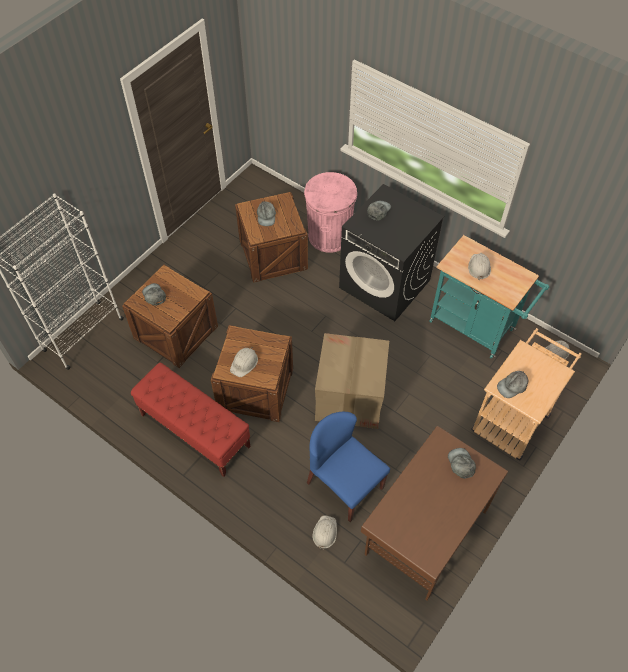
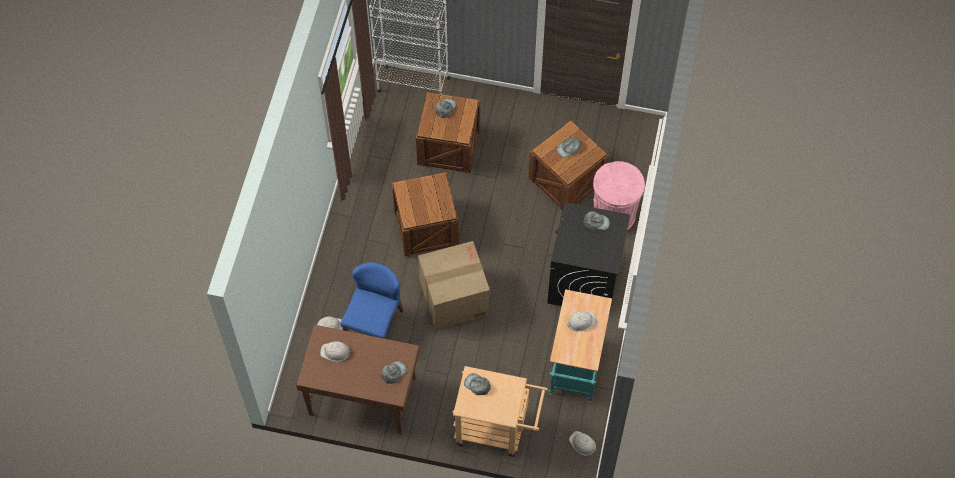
camera: 65 degrees right, 5 degrees up
red bench [131,363,251,477] -> none
white hard hat [230,347,258,377] -> white hard hat moved to [320,341,351,362]

